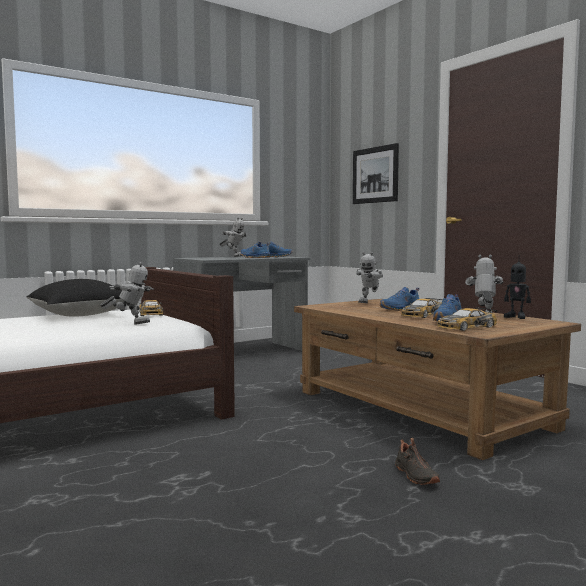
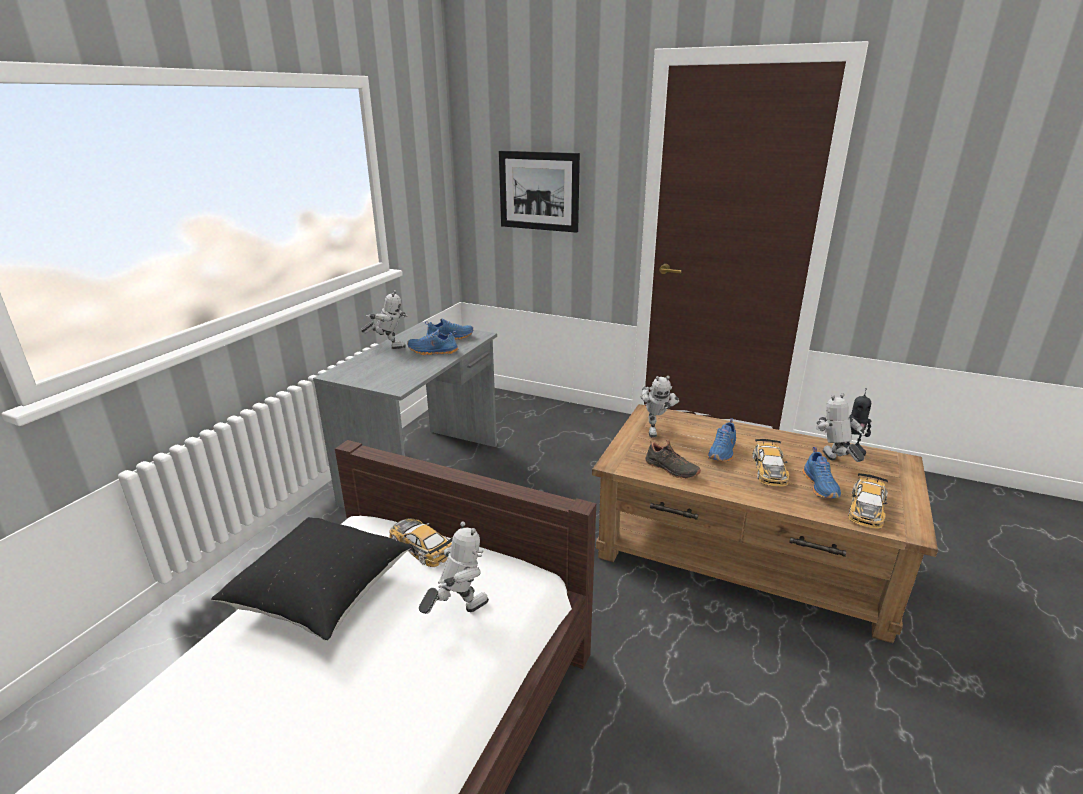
camera: 30 degrees left, 20 degrees up
black shoe [395,438,440,485] -> black shoe moved to [645,439,701,479]

